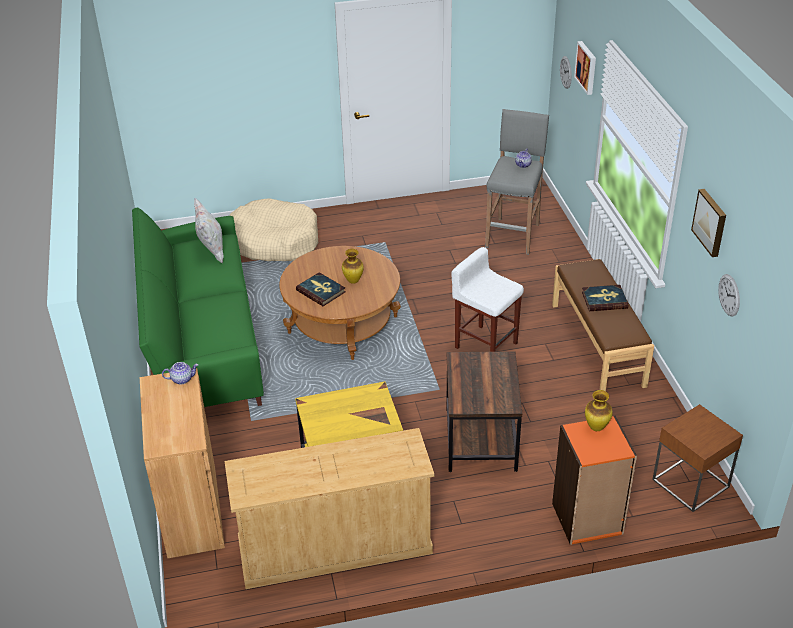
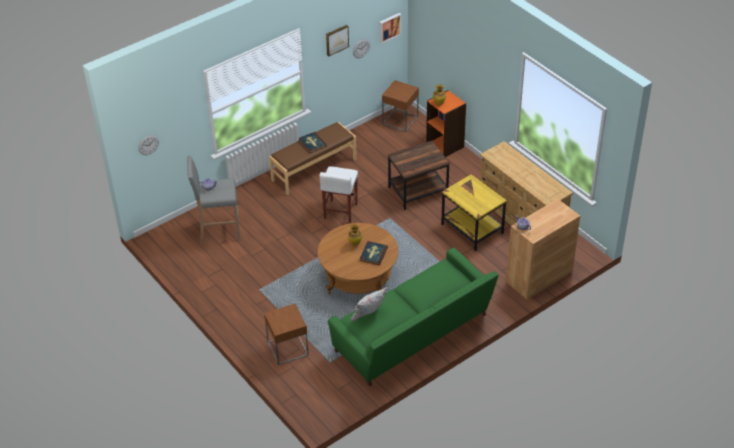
camera: 115 degrees left, 5 degrees up
beige dog bed [229,199,318,261] -> brown side table [264,304,309,365]
picture [574,41,596,95] -> picture moved to [380,13,401,43]

